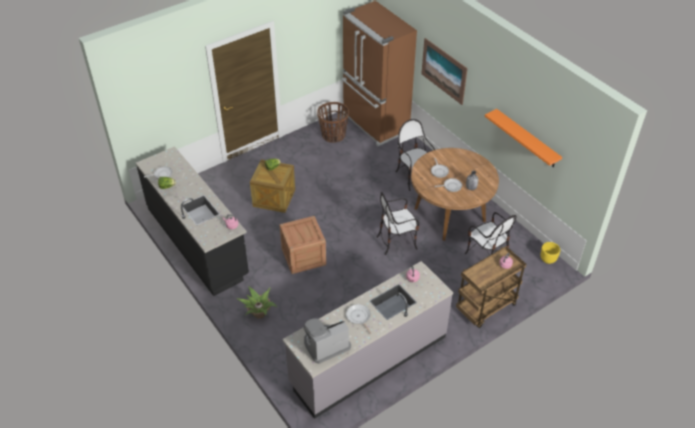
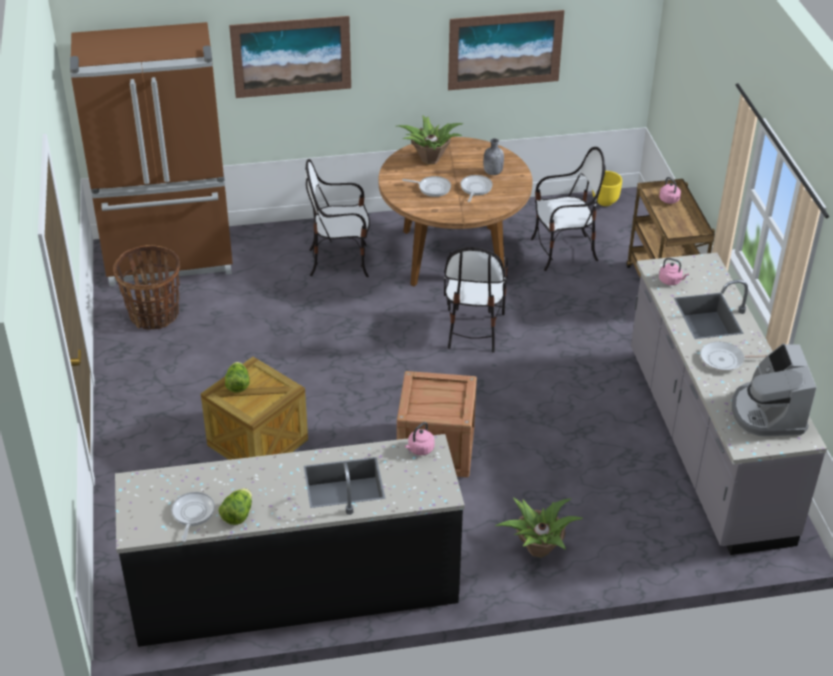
camera: 65 degrees left, 5 degrees down
orange shelf [485,109,562,167] -> picture [448,10,564,90]
none -> potted plant [397,115,463,164]

